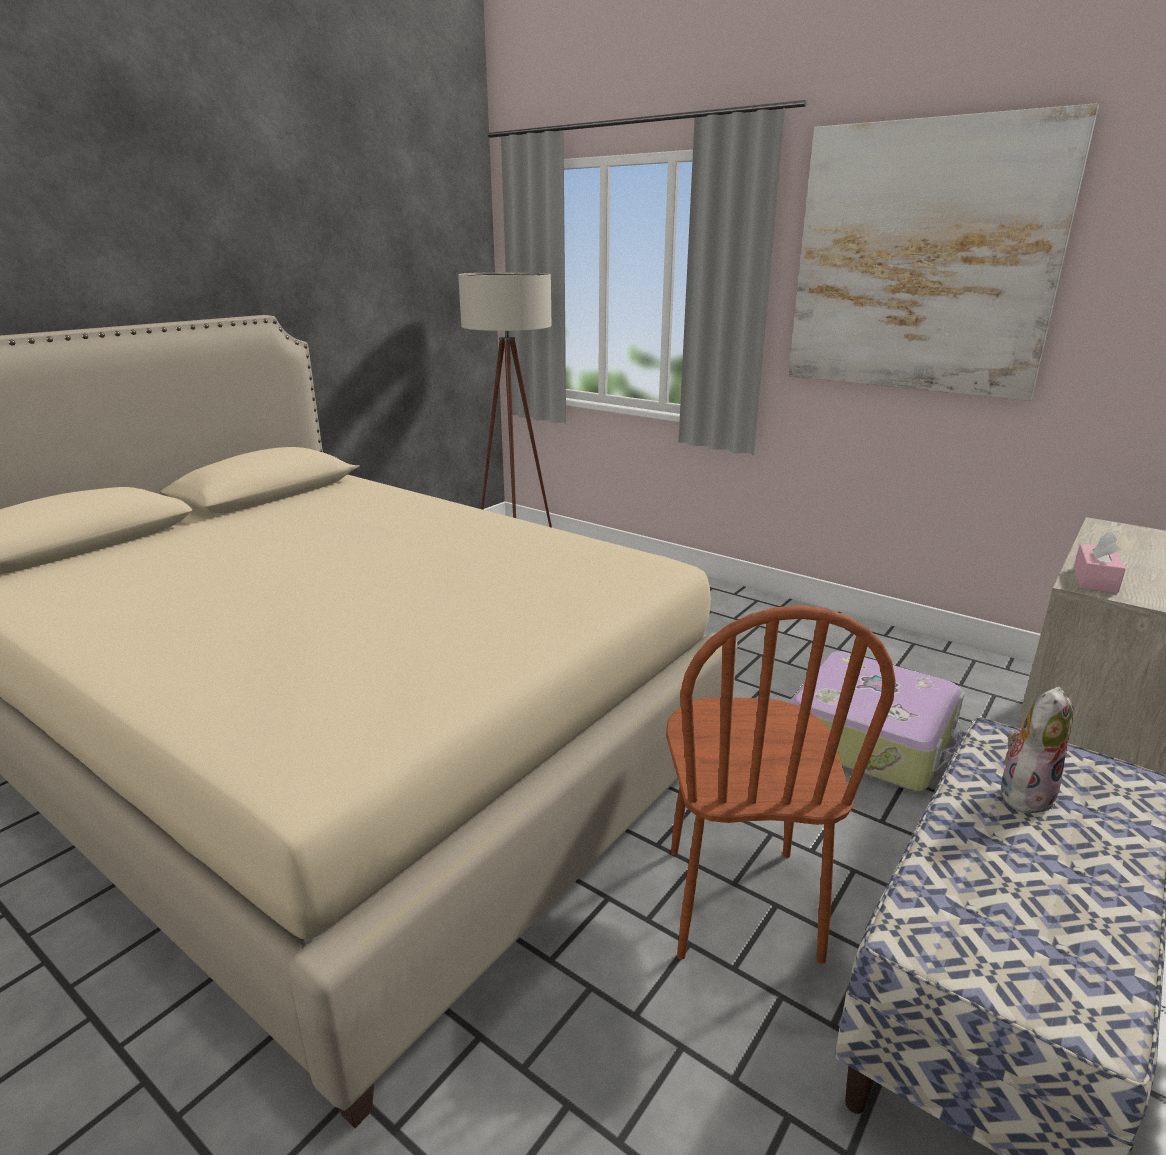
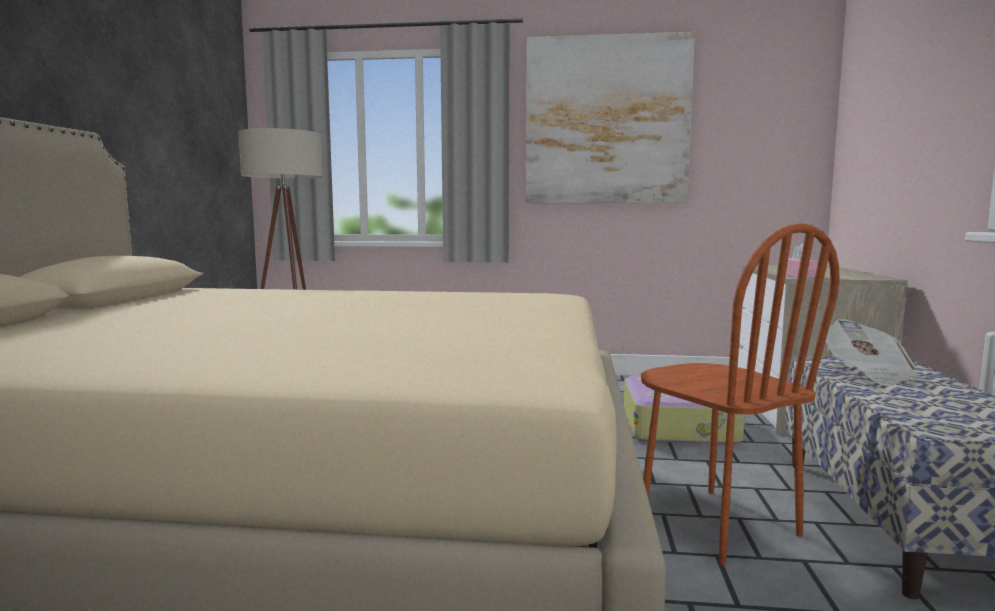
camera: 30 degrees left, 15 degrees down
plush toy [1001,687,1074,813] -> newspaper [825,319,919,386]

